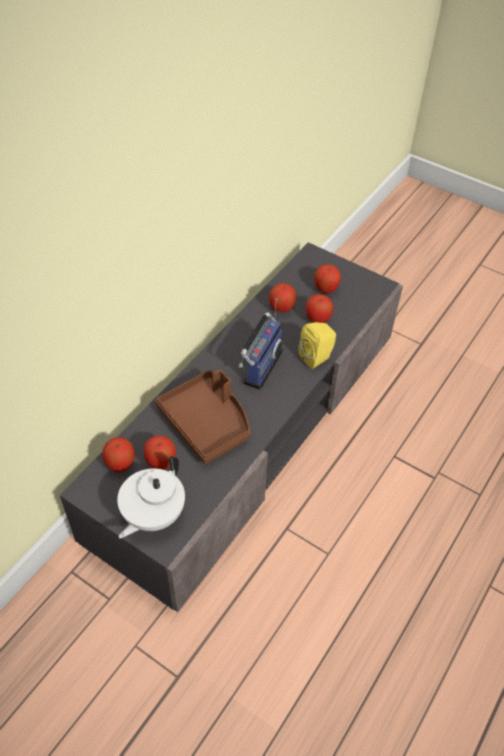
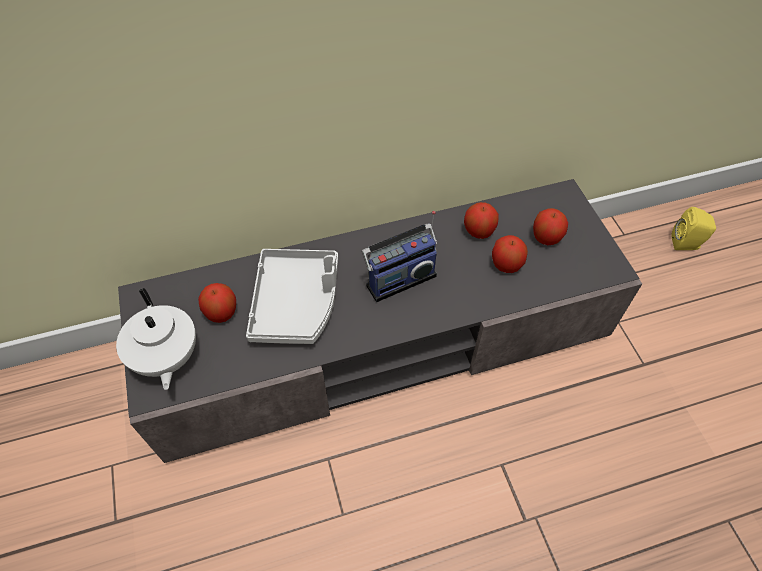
camera: 40 degrees right, 5 degrees up
apple [102,437,135,472] -> none
white teapot [117,456,185,539] -> white teapot turned 90 degrees counterclockwise [116,288,196,390]
brown tray [156,370,251,464] -> grey tray [246,249,338,344]
yellow speaker [298,322,336,369] -> yellow speaker moved to [671,207,716,250]

